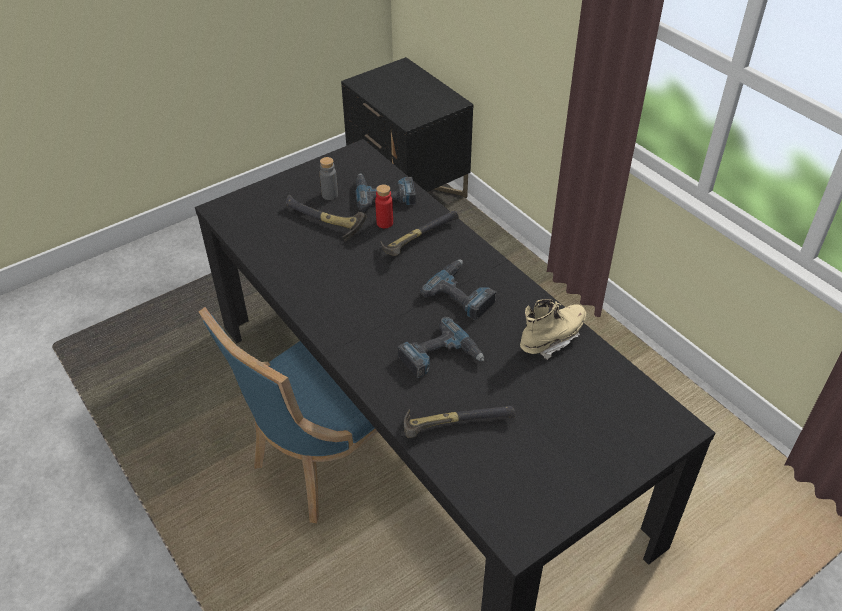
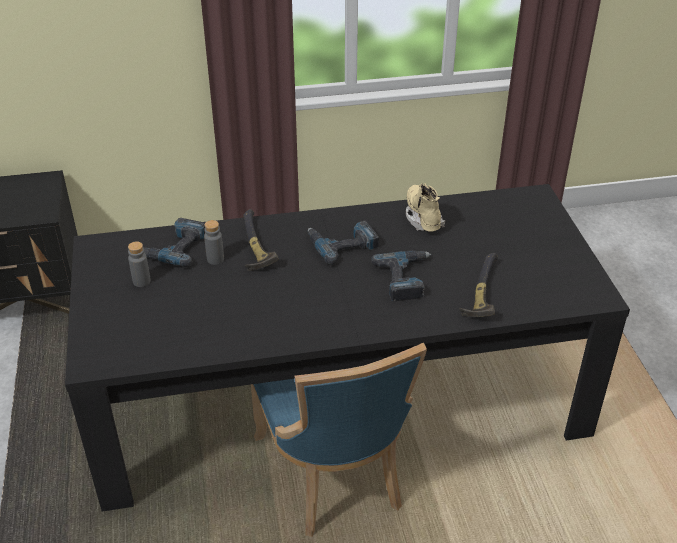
camera: 65 degrees left, 5 degrees down
hammer [286,195,367,241] -> none
red bottle [375,184,393,228] -> grey bottle [204,220,224,265]

